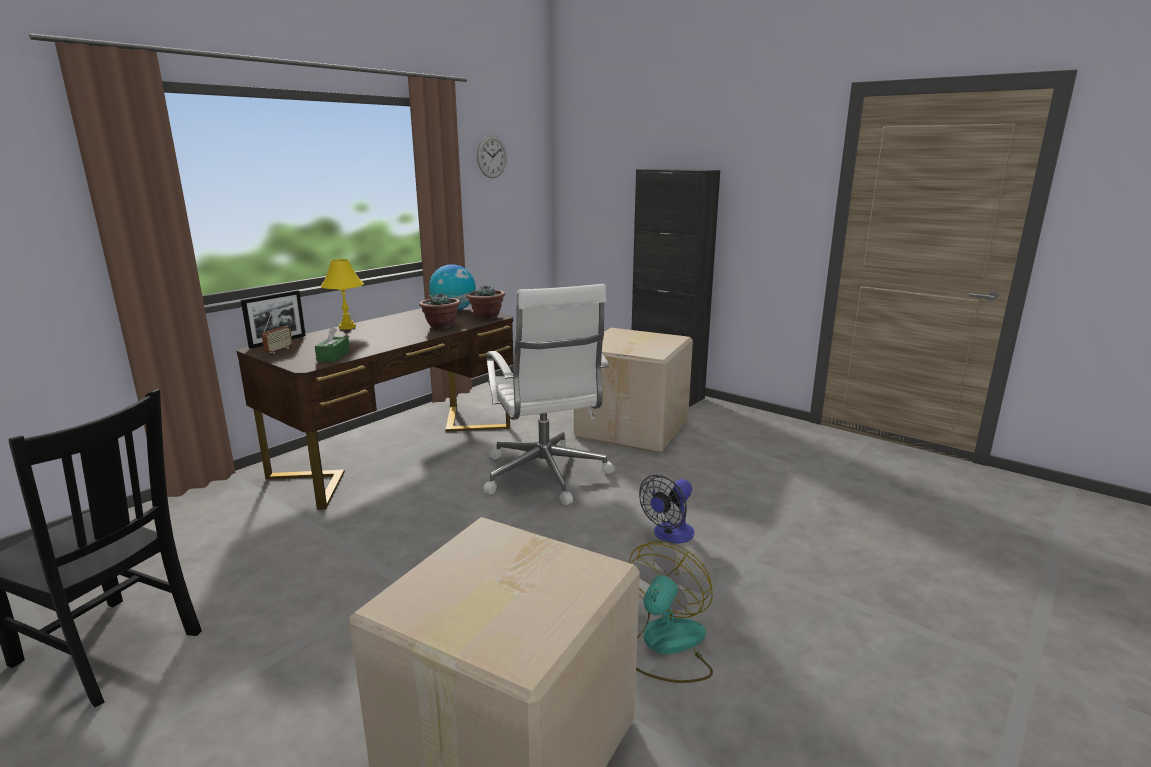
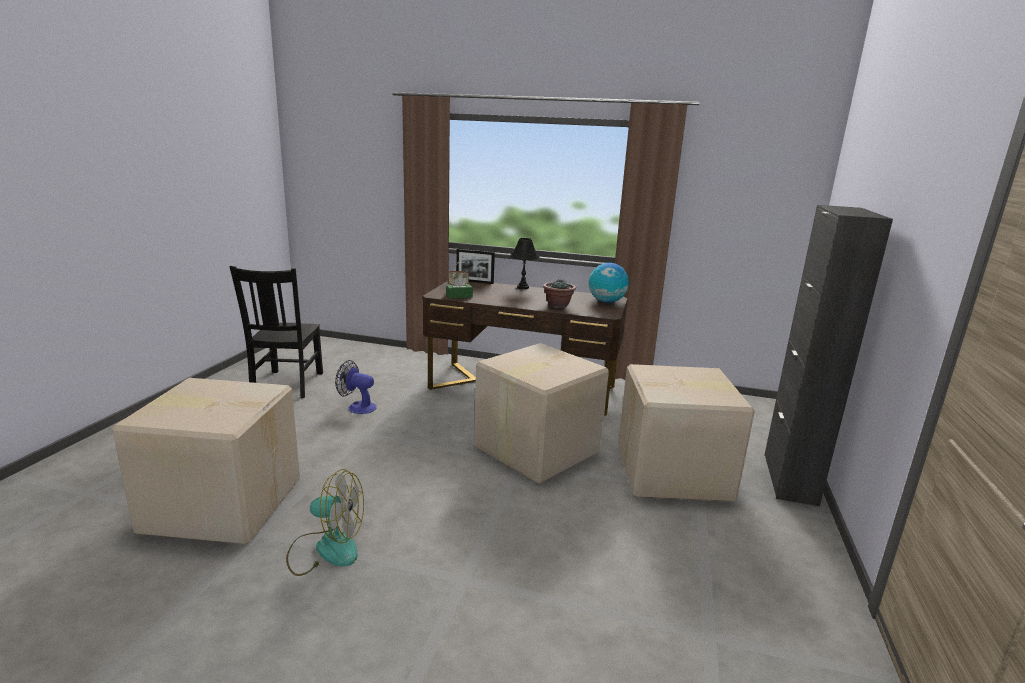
camera: 65 degrees right, 0 degrees up
yellow table lamp [321,259,364,330] -> black table lamp [510,238,540,289]
potted plant [466,285,505,319] -> none
wall clock [477,135,507,178] -> none
white office chair [483,284,615,505] -> cardboard box [474,343,609,484]
fan [639,475,694,544] -> fan moved to [335,360,377,414]

